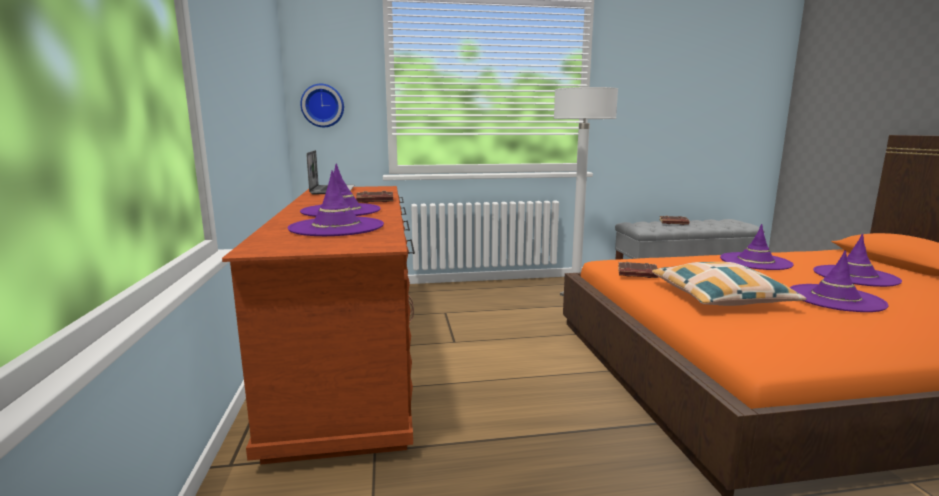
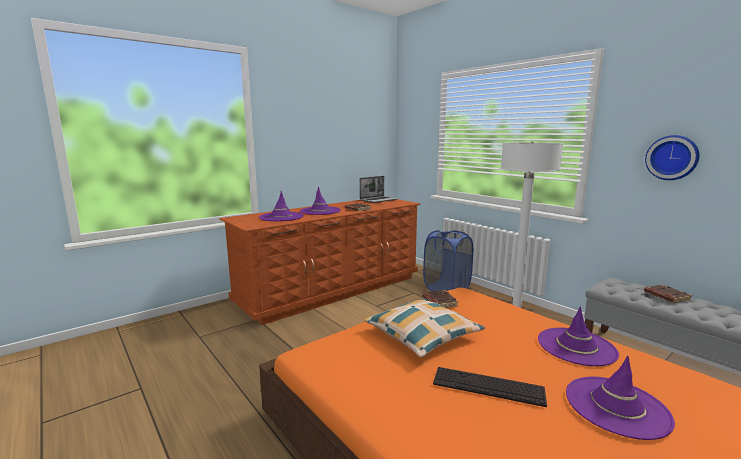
camera: 60 degrees right, 0 degrees up
wall clock [300,84,344,127] -> wall clock moved to [645,135,699,180]
purple hat [790,250,889,312] -> keyboard [433,367,547,407]
none -> blue laundry basket [423,230,473,291]

